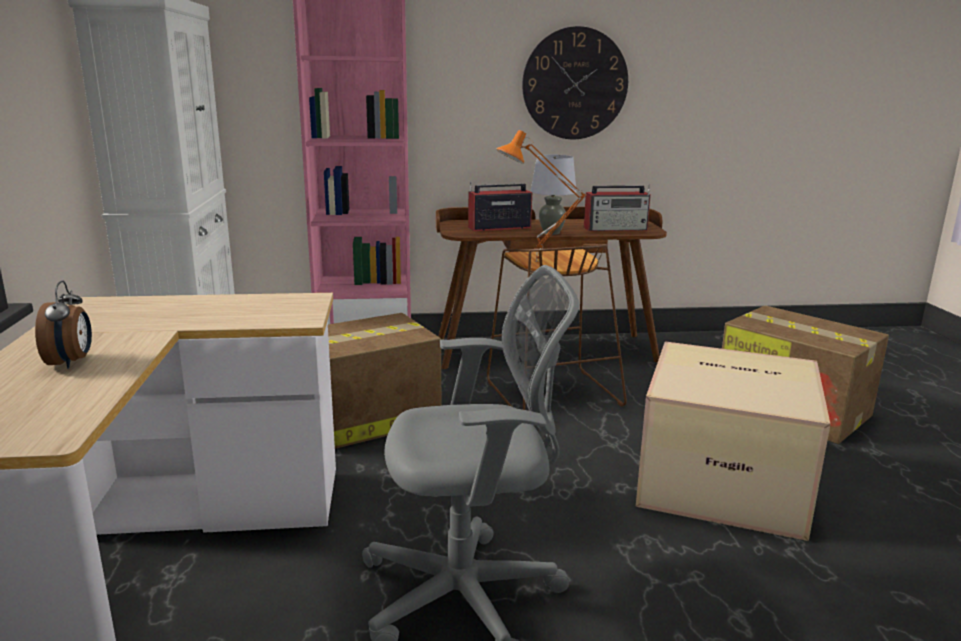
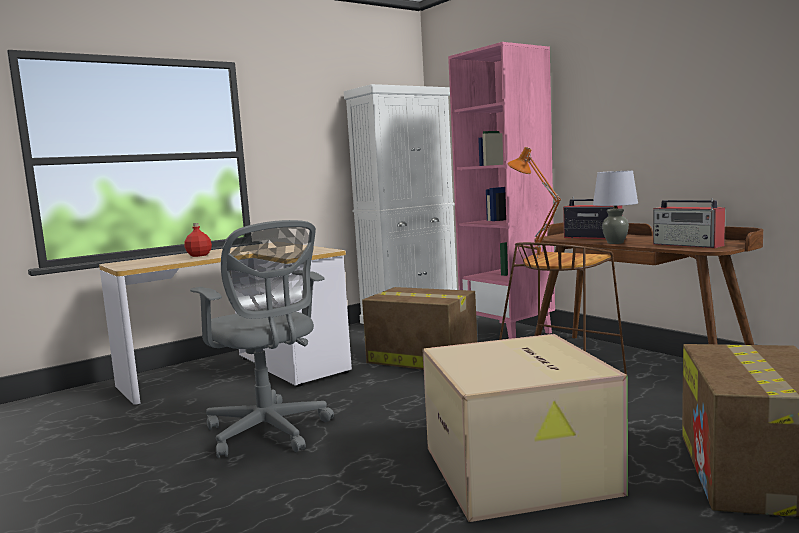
camera: 60 degrees right, 10 degrees down
alarm clock [35,281,92,369] -> red bottle [185,223,212,257]
wall clock [522,26,628,139] -> none

